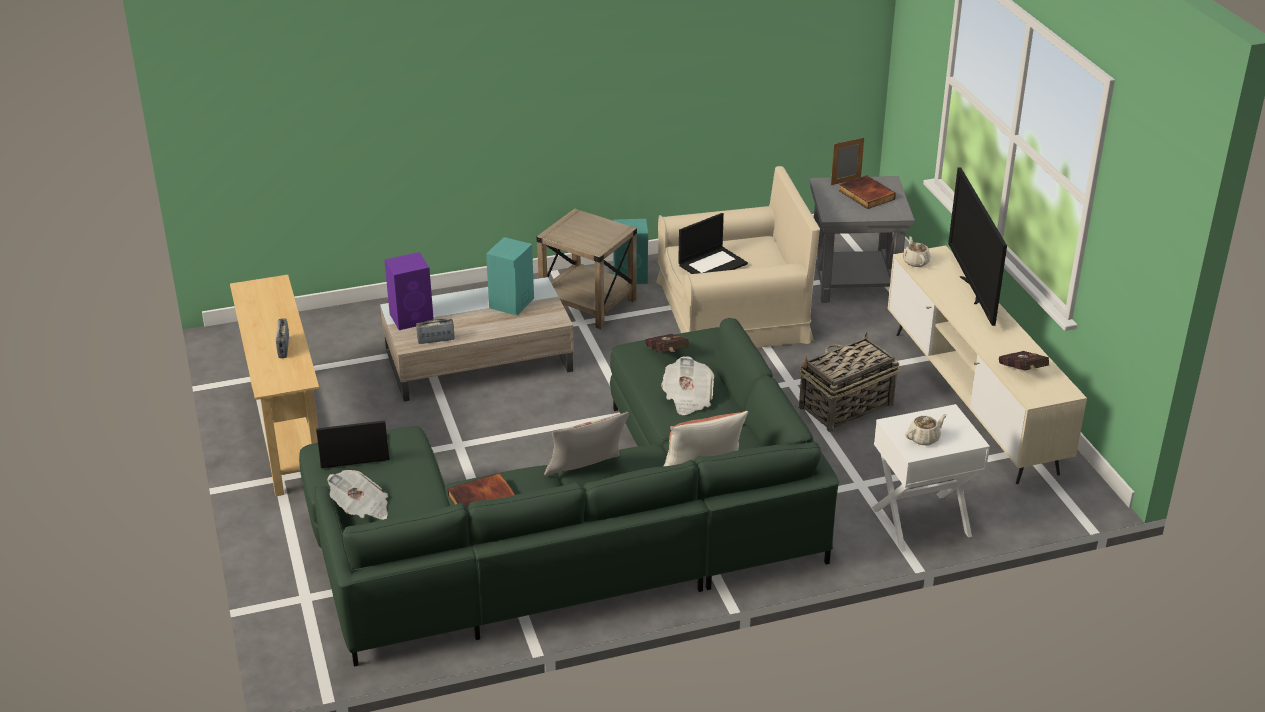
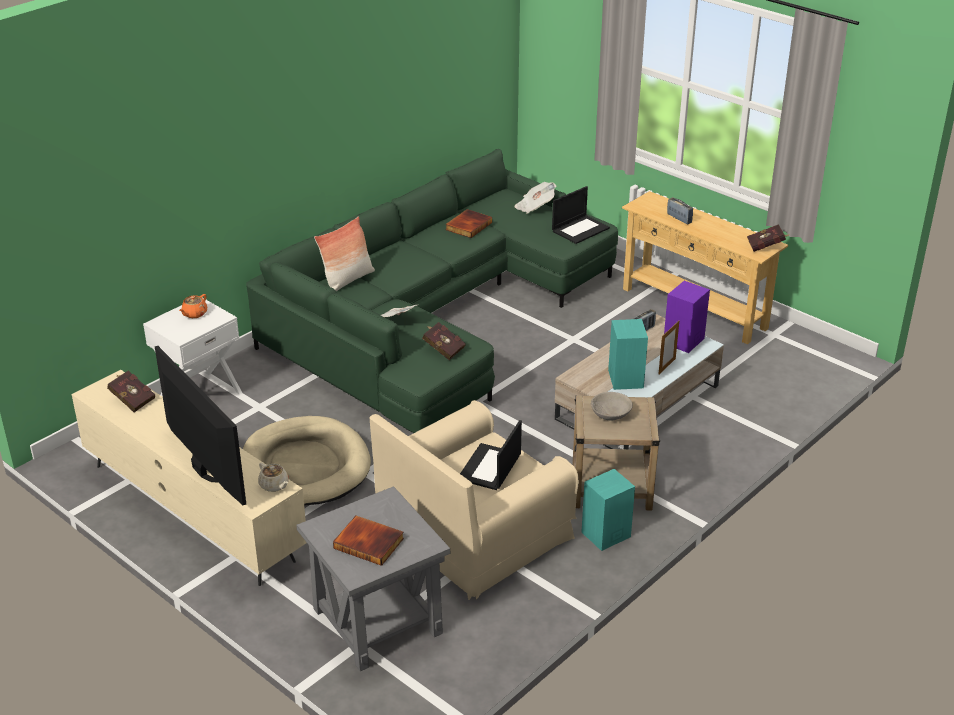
camera: 150 degrees right, 0 degrees up
pillow [544,412,629,476] -> none
basket [799,332,899,432] -> beige dog bed [243,416,371,506]
picture frame [831,138,864,185] -> picture frame moved to [658,321,679,375]
beige teapot [905,414,947,445] -> orange teapot [179,294,207,318]
none -> grey bowl [591,392,633,420]
none -> red book [747,224,790,252]

